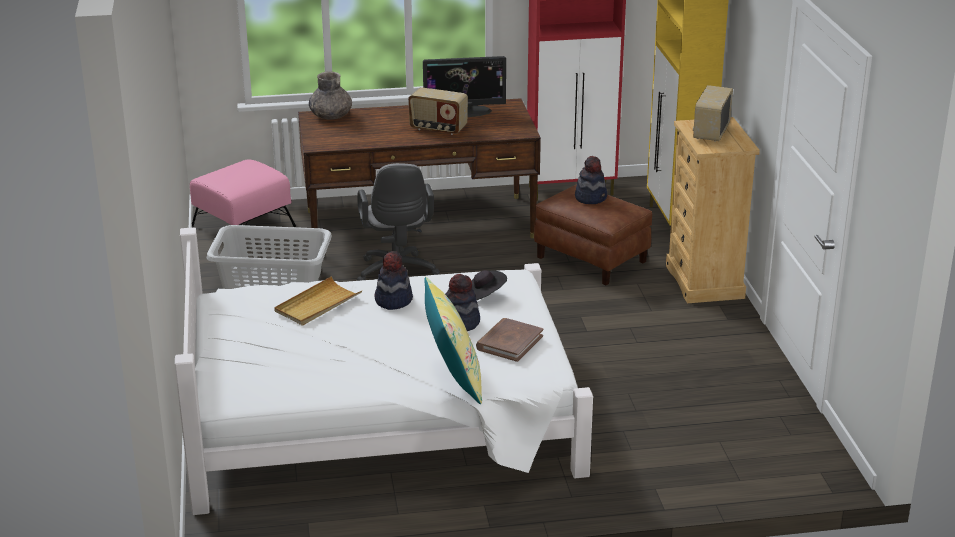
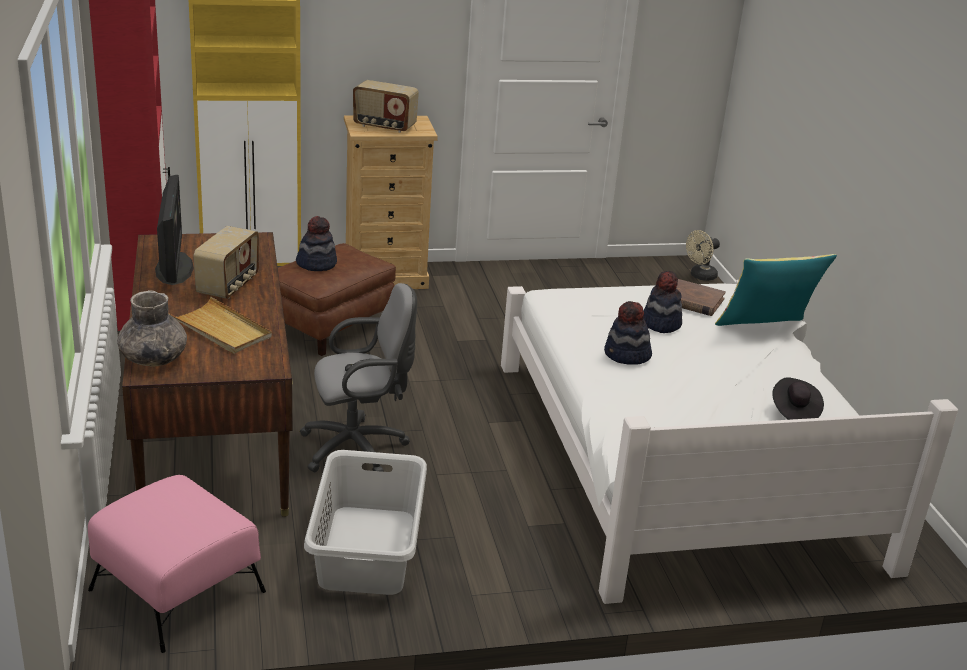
camera: 95 degrees left, 0 degrees up
beige tray [274,276,362,326] -> beige tray moved to [168,297,272,354]
black hat [471,270,507,300] -> black hat moved to [772,377,824,420]
none -> beige fan [686,230,720,281]

